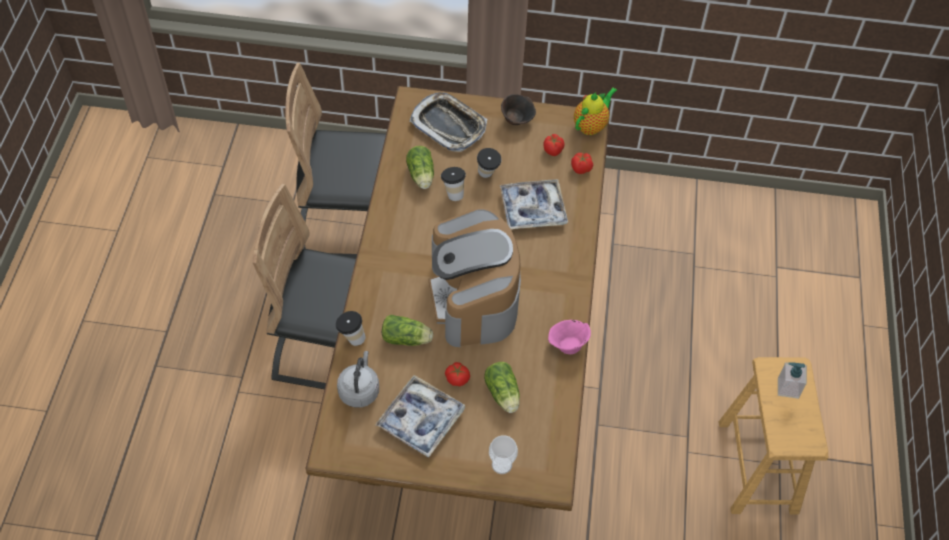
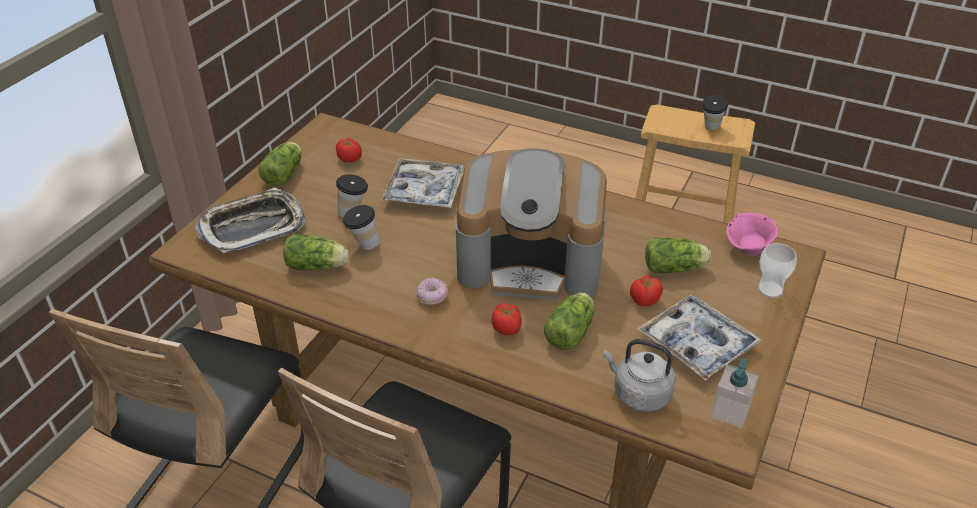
camera: 70 degrees left, 15 degrees down
cup [336,311,366,346] -> cup moved to [702,95,728,130]
brown bowl [501,94,536,125] -> lettuce [258,142,302,186]
pink bowl [548,320,591,354] -> pink bowl moved to [726,213,778,255]
tomato [571,153,593,174] -> tomato moved to [491,303,522,335]
teapot [574,87,617,135] -> none
soap dispenser [778,362,807,399] -> soap dispenser moved to [711,358,759,428]
none -> donut [417,278,448,305]

